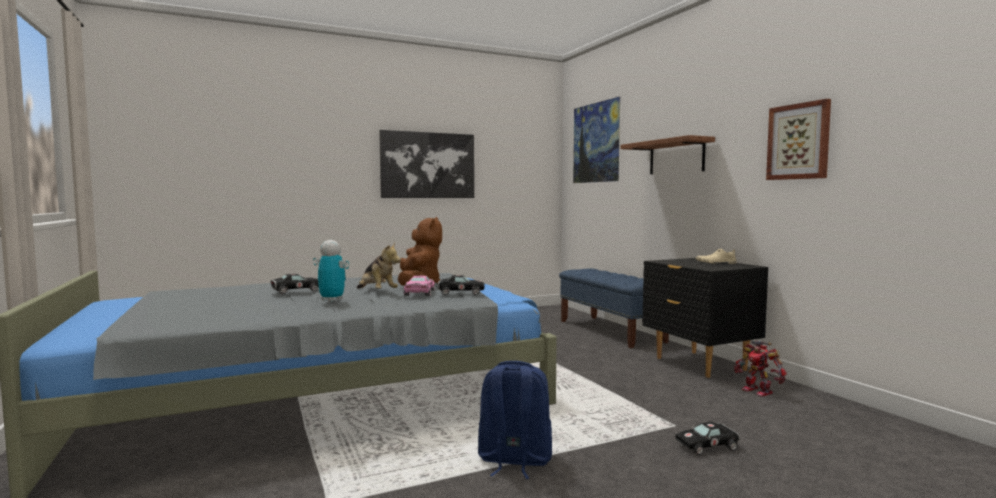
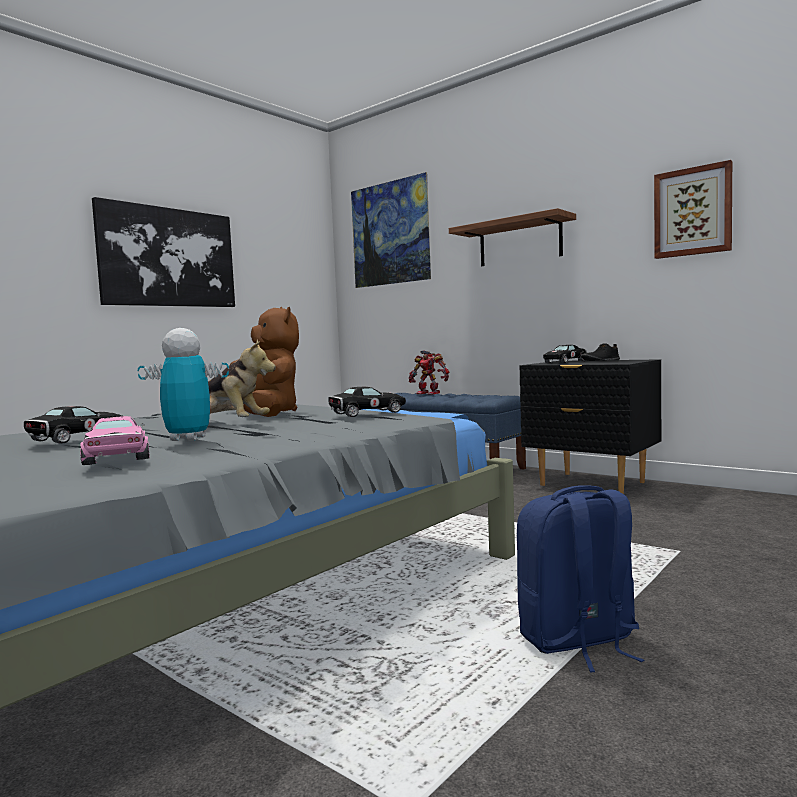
camera: 25 degrees left, 0 degrees up
pink toy car [404,276,435,296] -> pink toy car moved to [80,416,150,465]
black toy car [675,422,740,455] -> black toy car moved to [543,345,586,363]
beige shoe [696,249,737,264] -> black shoe [581,343,620,361]
toy robot [734,341,787,396] -> toy robot moved to [408,350,449,394]

